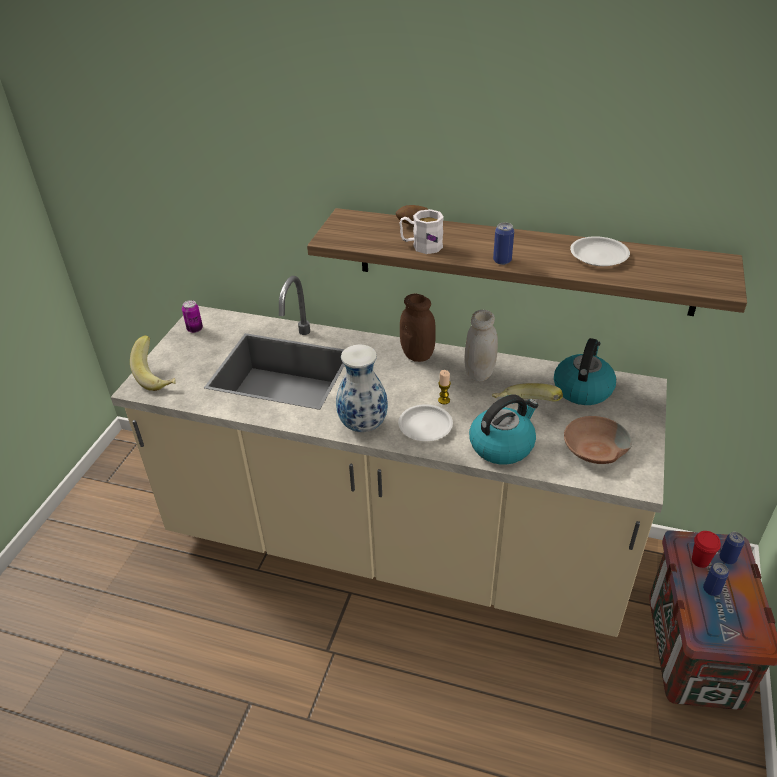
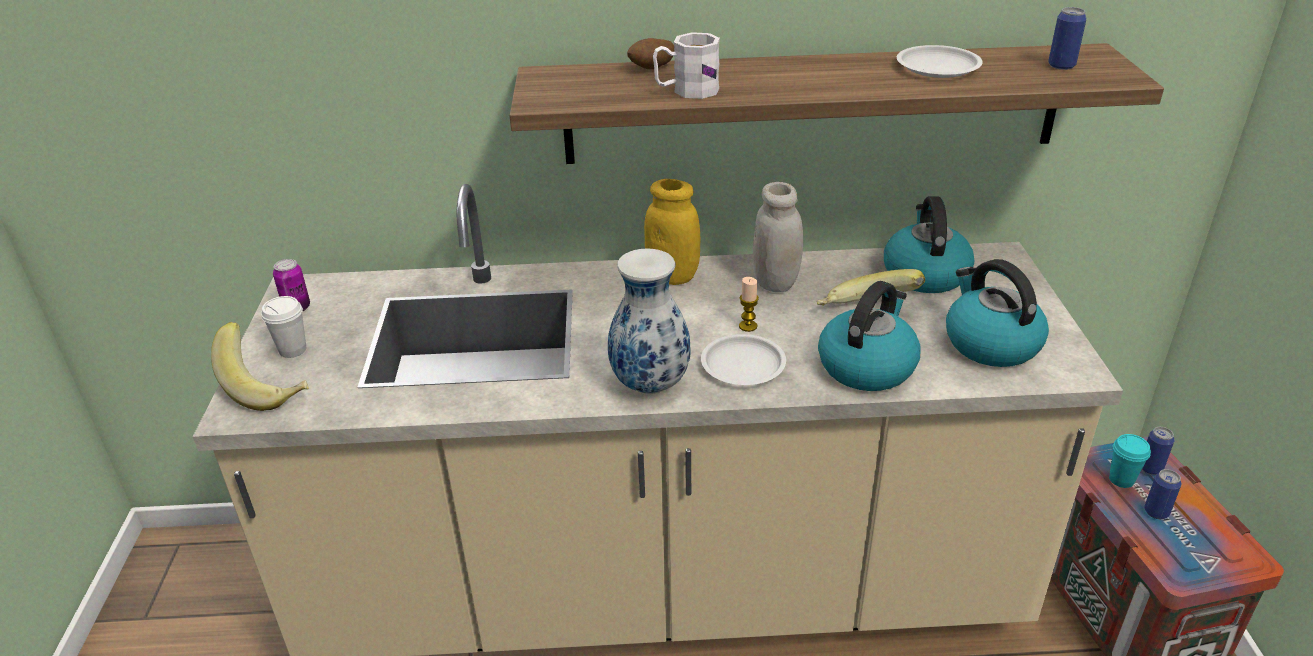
camera: 20 degrees left, 5 degrees down
brown jar [400,294,436,362] -> yellow jar [644,179,700,285]
can [493,222,514,265] -> can moved to [1048,7,1087,70]
brown bowl [564,416,632,464] -> kettle [946,259,1049,367]
red cup [692,531,721,568] -> turquoise cup [1109,434,1151,488]
none -> white cup [261,296,307,358]

